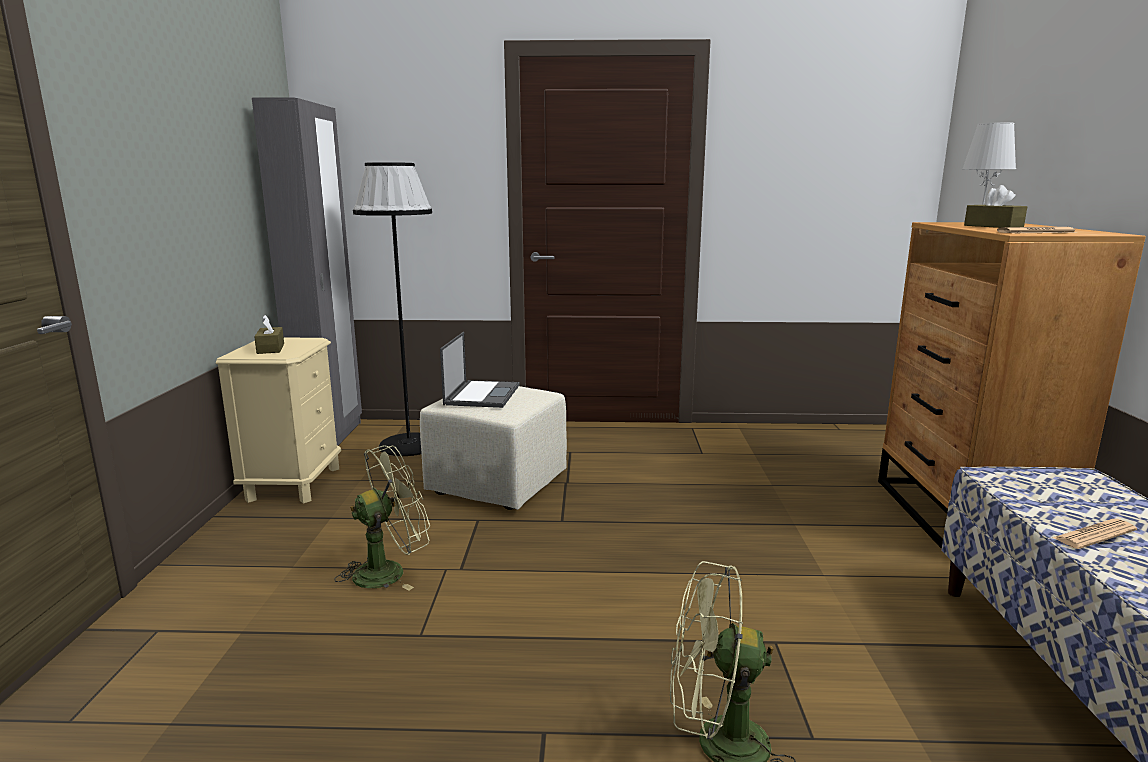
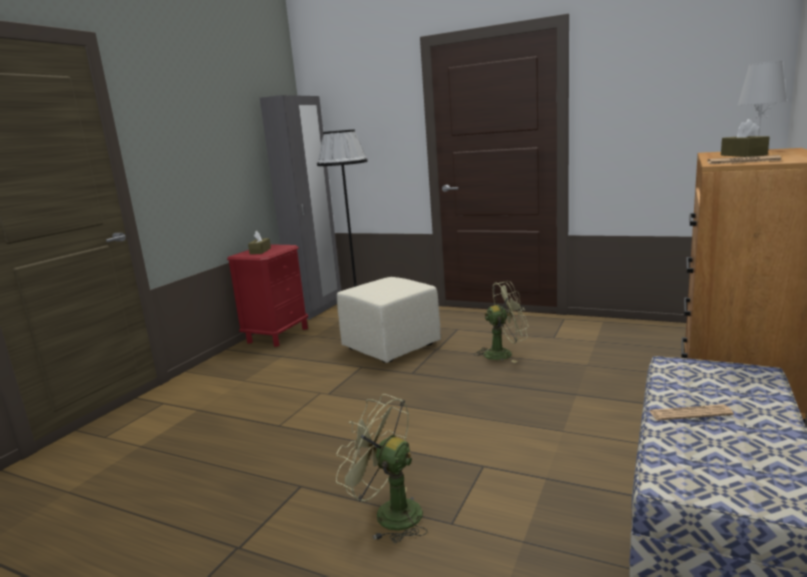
camera: 25 degrees right, 0 degrees up
beige nightstand [216,338,341,503] -> red nightstand [227,244,308,347]
green fan [334,445,430,591] -> green fan moved to [474,281,529,363]
laptop [440,332,519,408] -> none

